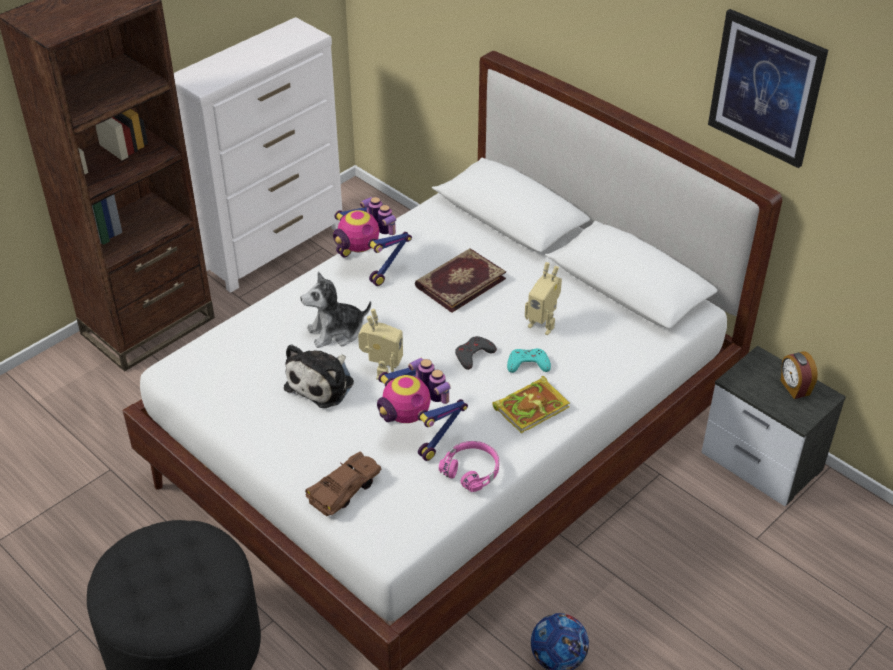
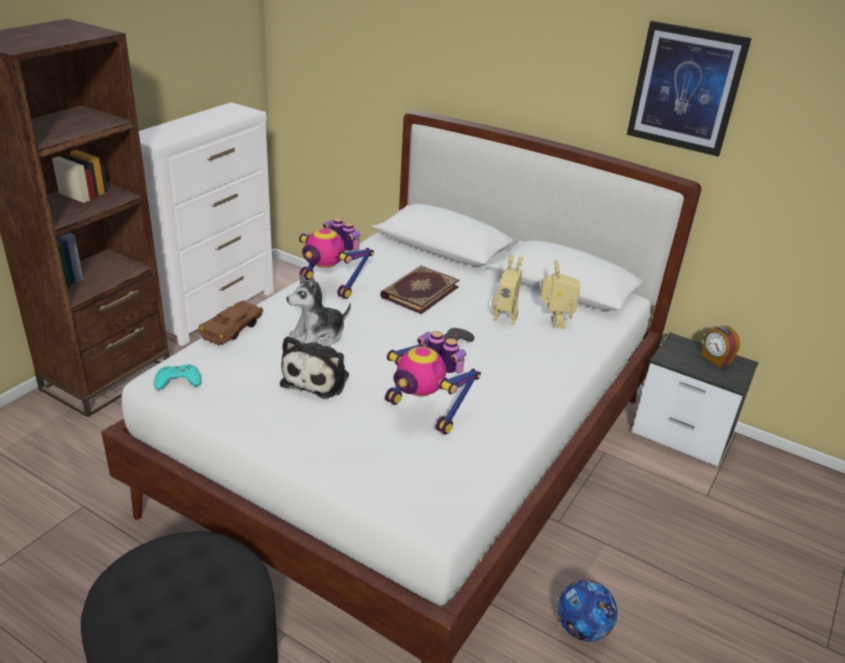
camera: 15 degrees left, 10 degrees down
brown toy car [305,452,381,516] -> brown toy car moved to [199,300,263,345]
toy robot [358,309,403,380] -> toy robot moved to [540,260,580,329]
pink headphones [439,441,499,492] -> none
book [492,376,570,433] -> none
turquoise game controller [507,349,551,373] -> turquoise game controller moved to [154,364,202,390]

